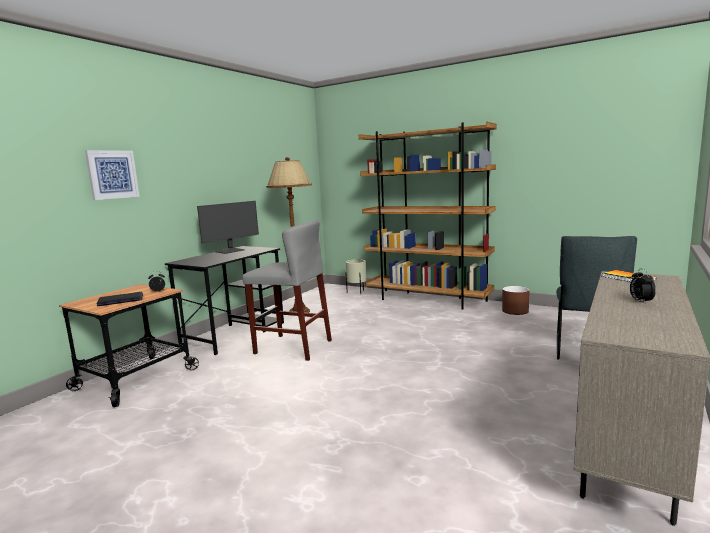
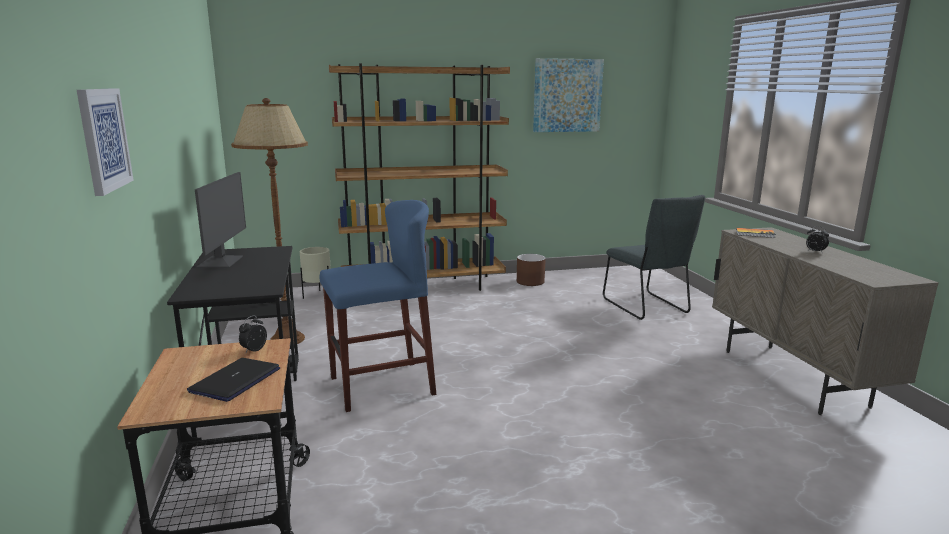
camera: 45 degrees left, 5 degrees up
grey stool [242,220,332,361] -> blue stool [320,200,436,412]
none -> picture [533,58,604,132]

